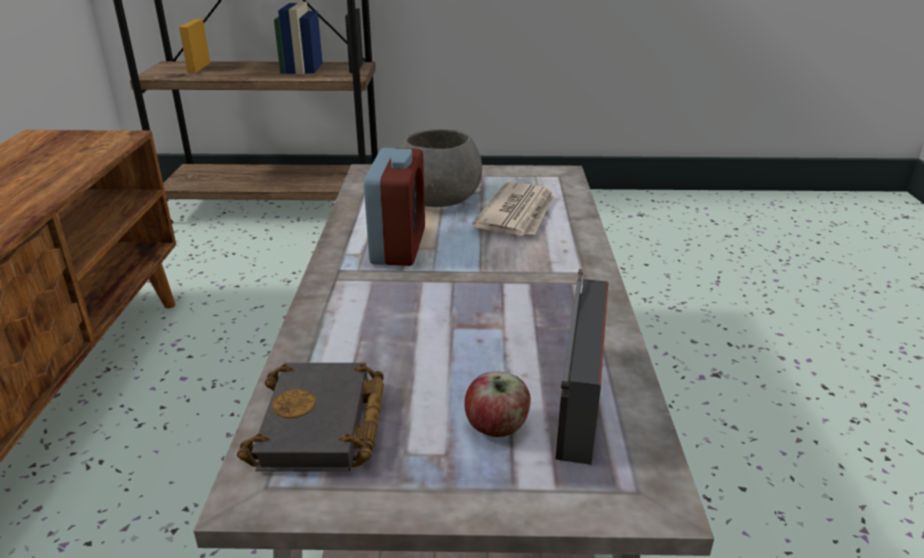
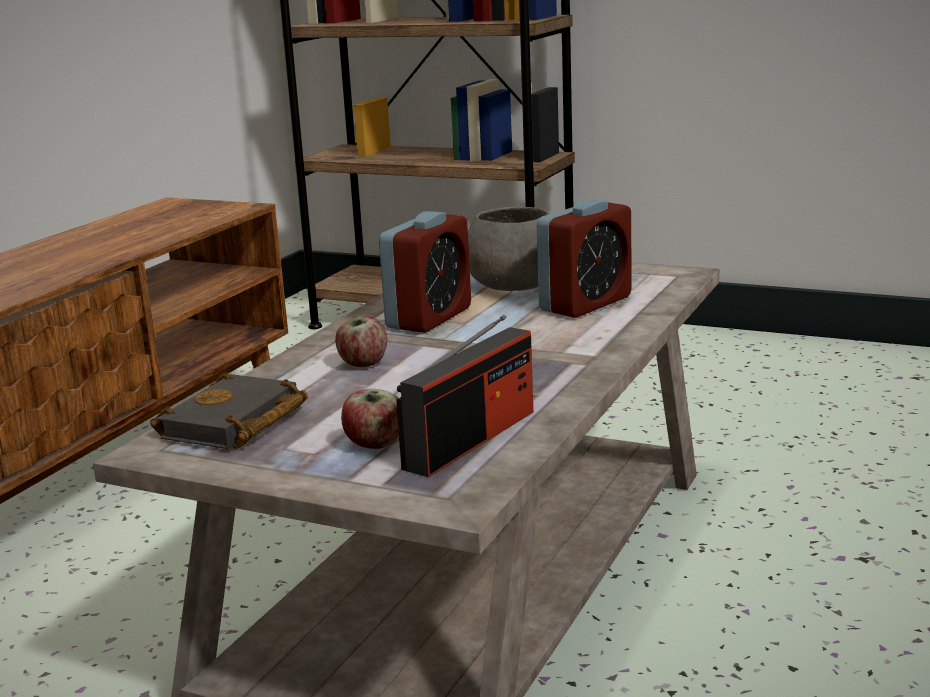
camera: 25 degrees right, 10 degrees down
newspaper [472,182,554,236] -> alarm clock [537,199,631,318]
none -> apple [335,316,387,367]

